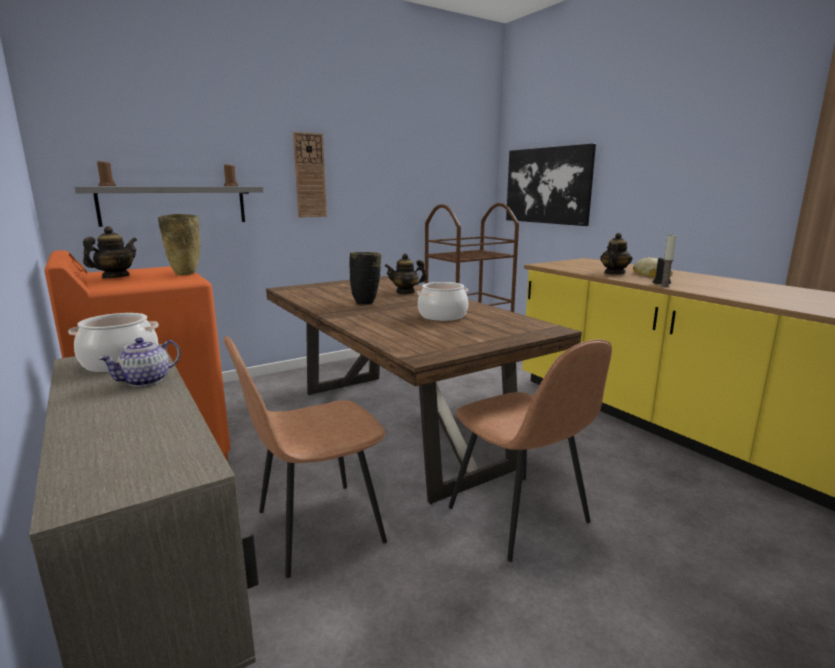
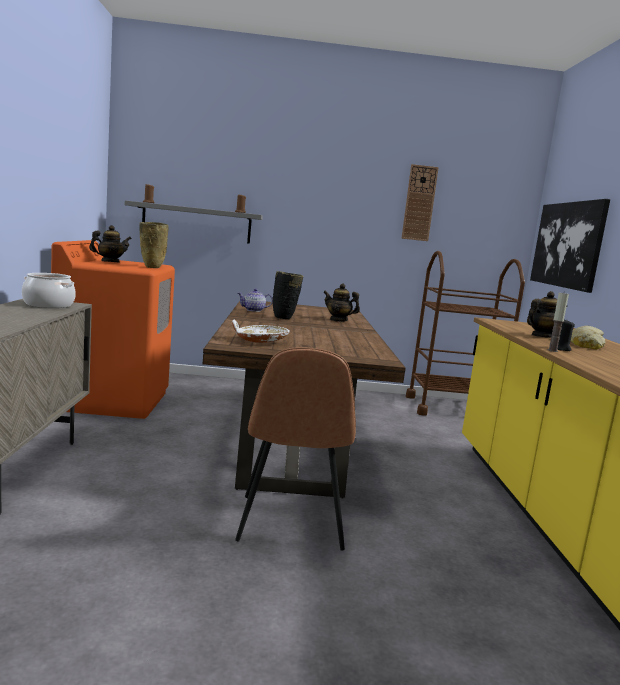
camera: 30 degrees right, 5 degrees down
teapot [98,338,181,387] -> teapot moved to [237,289,273,312]
brown chair [224,336,387,578] -> none
wall clock [293,132,327,218] -> wall clock moved to [401,164,439,241]
cooking pot [417,282,468,321] -> none
none -> white bowl [232,320,290,343]

